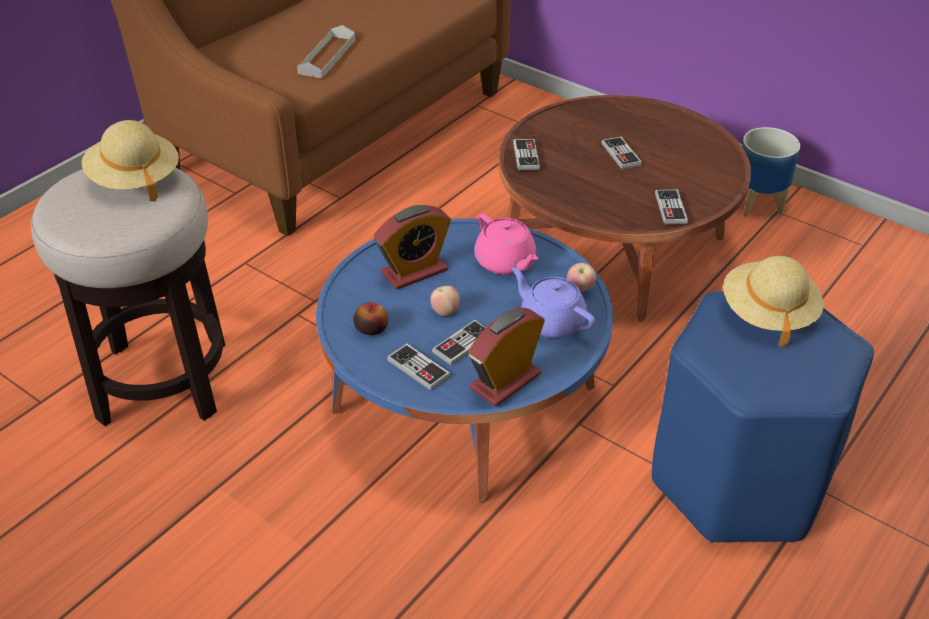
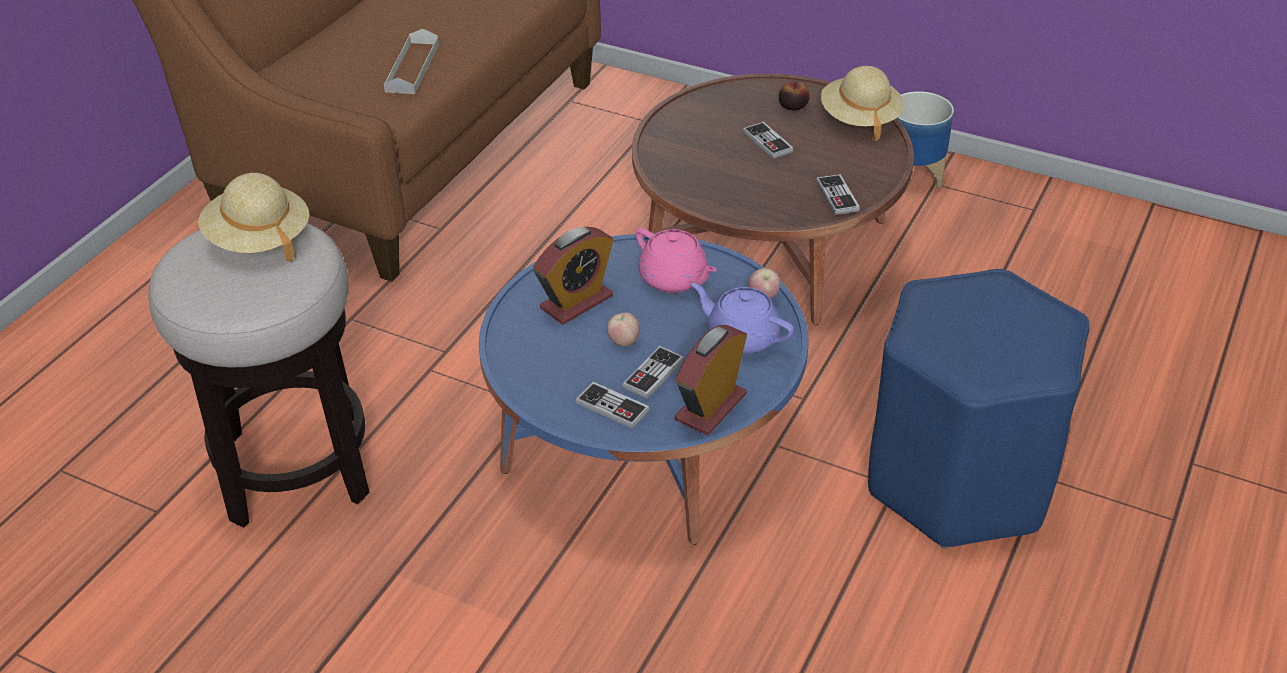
camera: 10 degrees left, 0 degrees up
apple [353,302,388,335] -> apple moved to [779,82,810,110]
game controller [513,139,540,171] -> none
beige hat [723,256,824,347] -> beige hat moved to [821,66,904,141]

